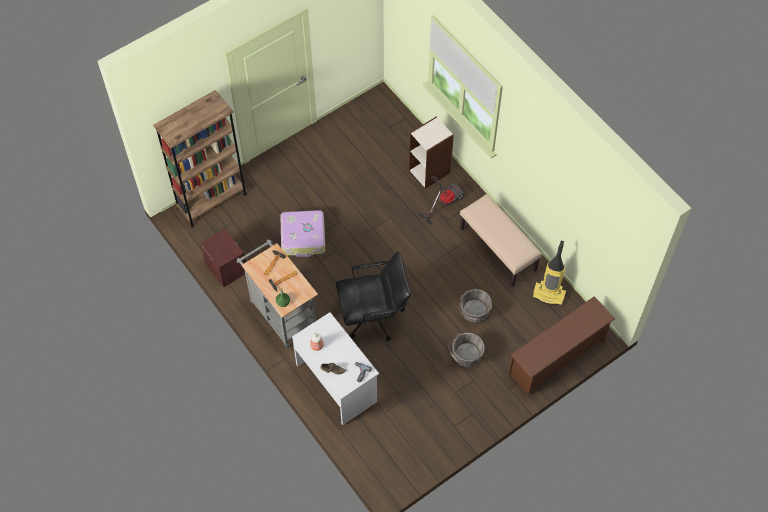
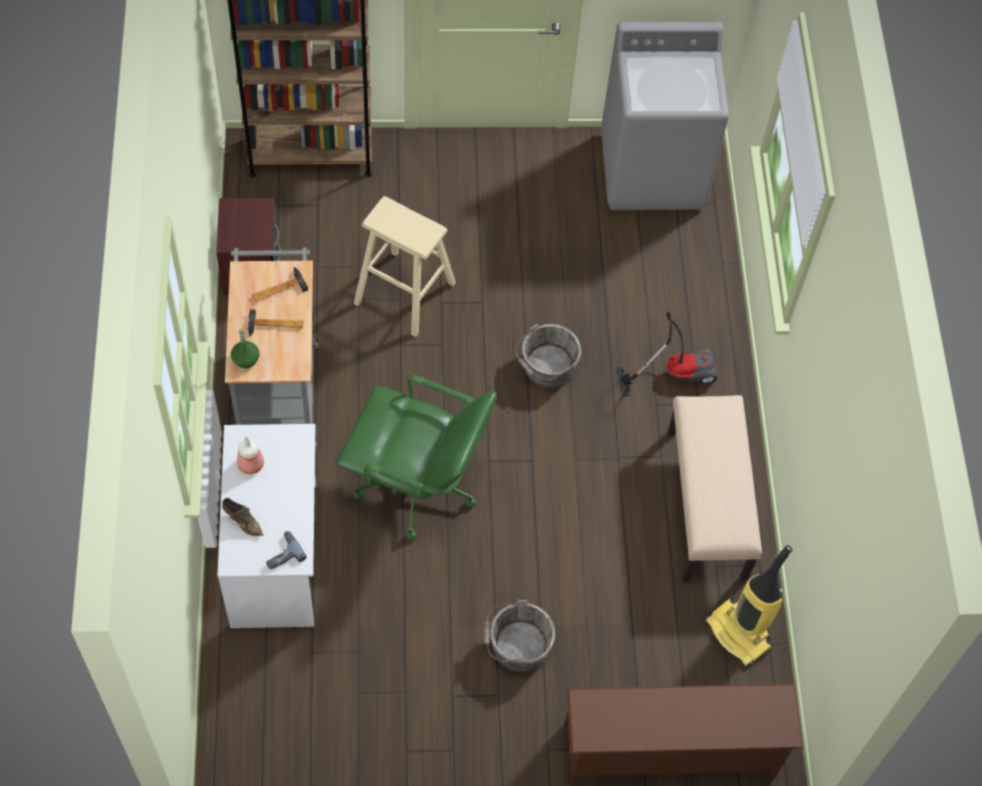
camera: 30 degrees right, 0 degrees up
suitcase [280,210,325,257] -> beige stool [354,196,456,337]
black office chair [336,251,411,341] -> green office chair [337,375,497,540]
bookcase [409,116,454,189] -> none
grey bucket [459,289,492,323] -> grey bucket moved to [515,324,582,388]
none -> grey washing machine [601,22,729,210]

